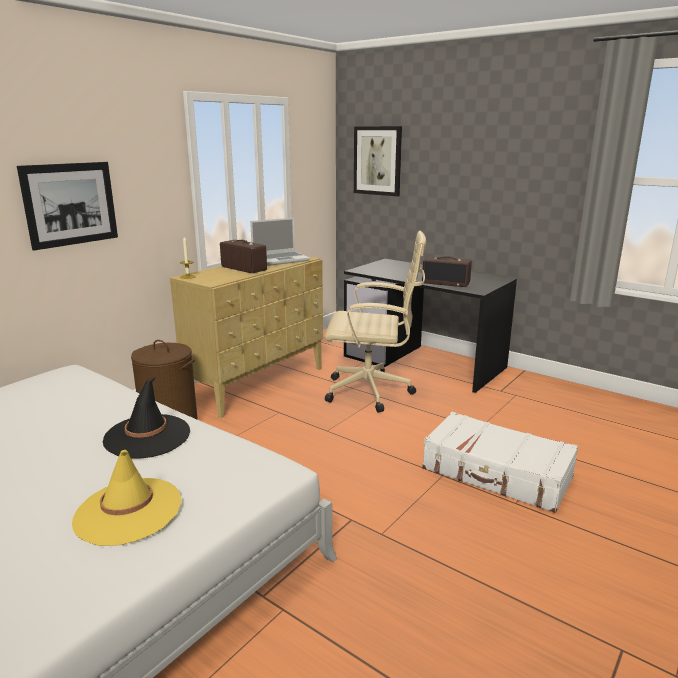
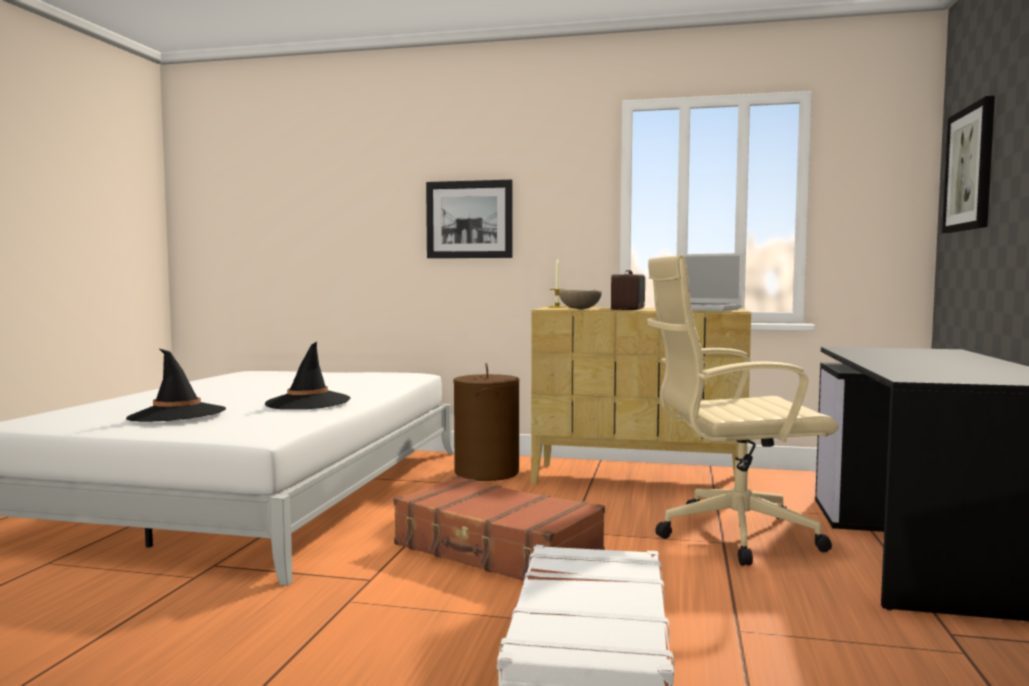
camera: 65 degrees right, 15 degrees down
yellow hat [72,450,182,546] -> black hat [126,348,226,422]
beige office chair [325,231,426,413] -> beige office chair turned 105 degrees clockwise [647,255,839,566]
radio [422,256,472,287] -> none
none -> brown suitcase [393,476,605,581]
none -> beige bowl [559,289,602,309]

